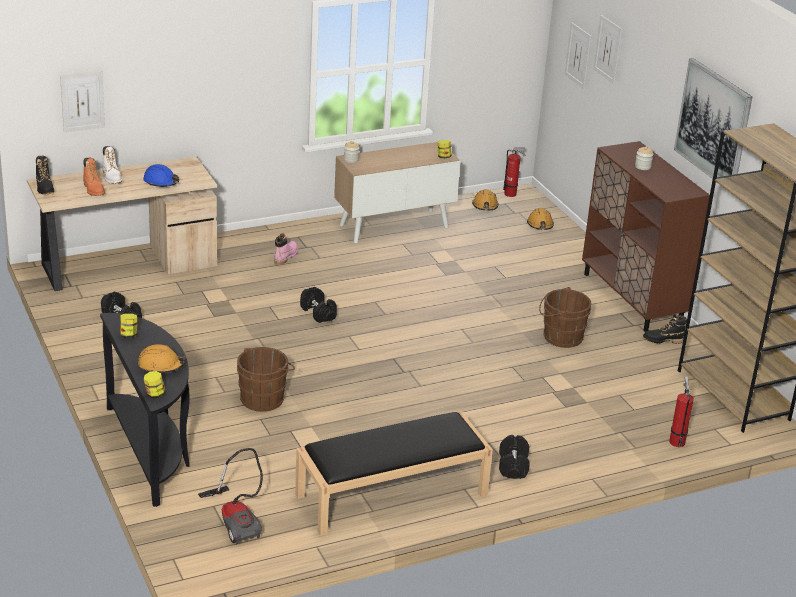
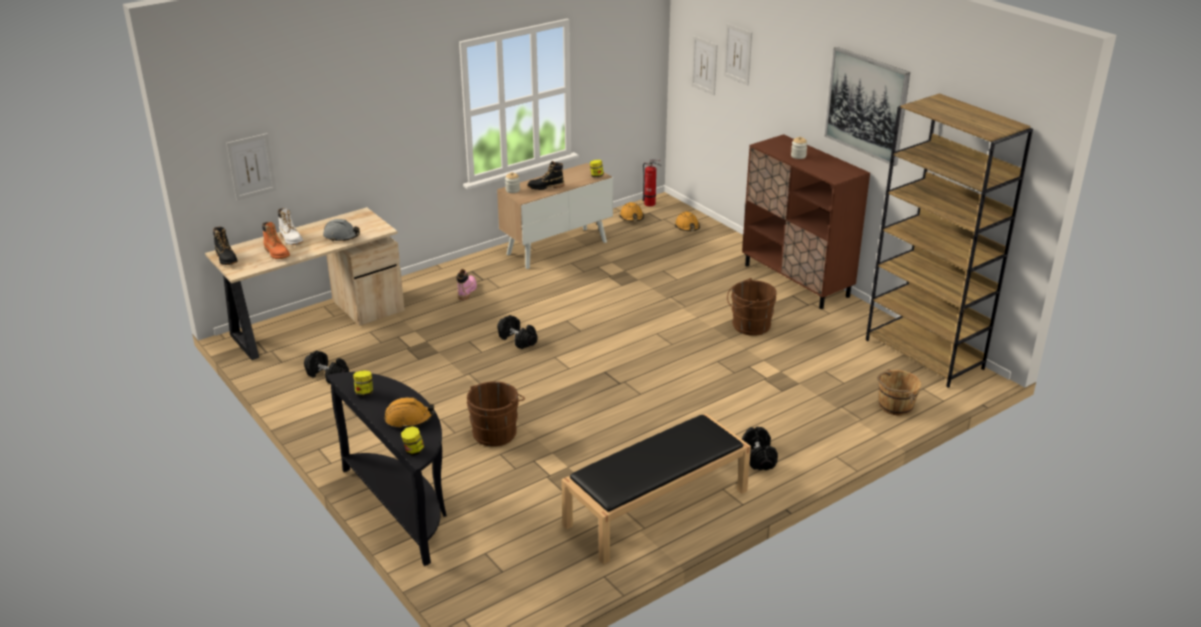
camera: 10 degrees left, 0 degrees up
blue hard hat [143,164,179,187] -> grey hard hat [323,219,360,242]
vacuum cleaner [198,448,263,545] -> none
black boot [643,313,687,344] -> black boot moved to [528,161,564,190]
fire extinguisher [669,376,694,447] -> brown bucket [877,369,921,416]

